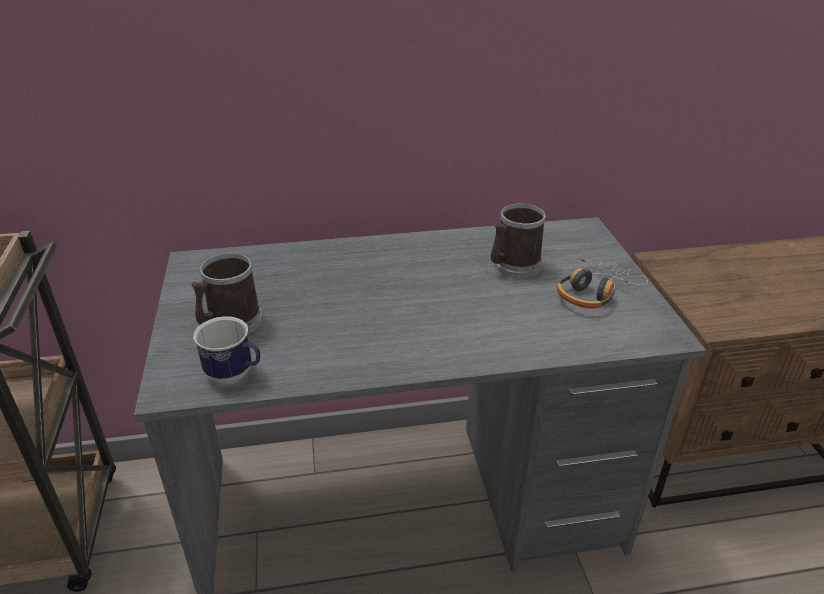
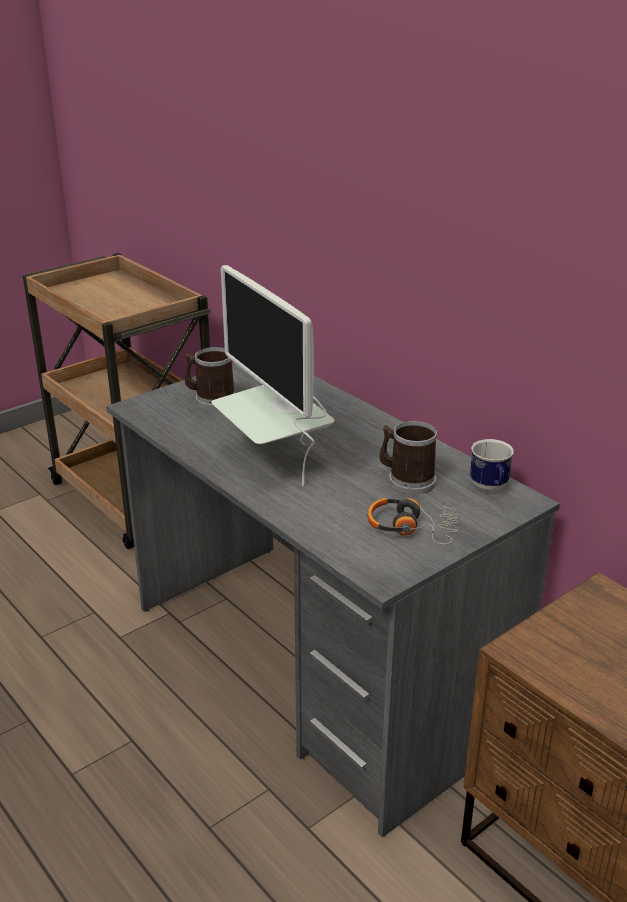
camera: 60 degrees right, 5 degrees down
mug [194,316,260,383] -> mug moved to [470,439,514,492]
none -> monitor [211,265,334,486]

